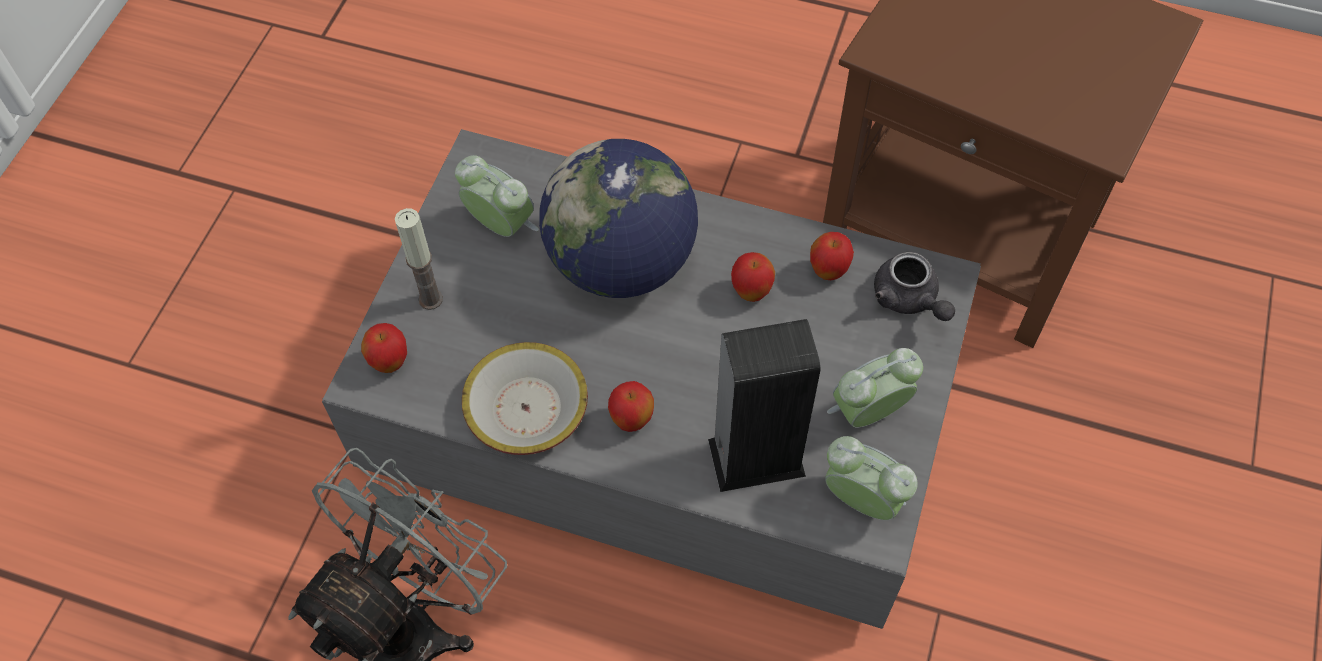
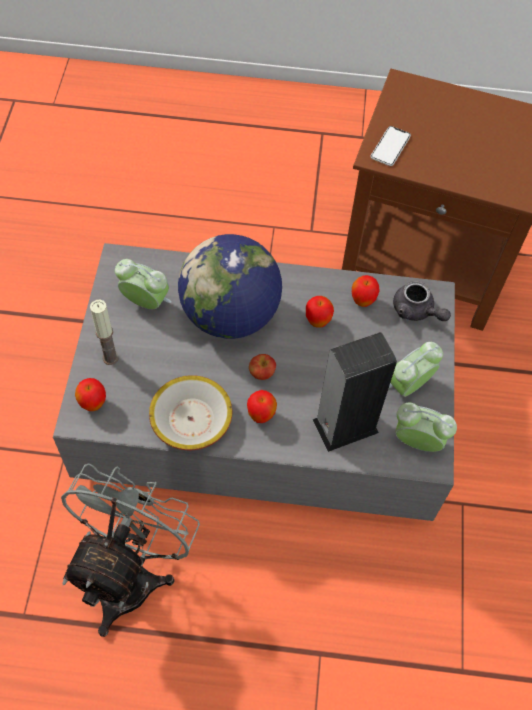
camera: 15 degrees left, 0 degrees up
none -> apple [249,354,276,380]
none -> phone [370,126,411,166]

